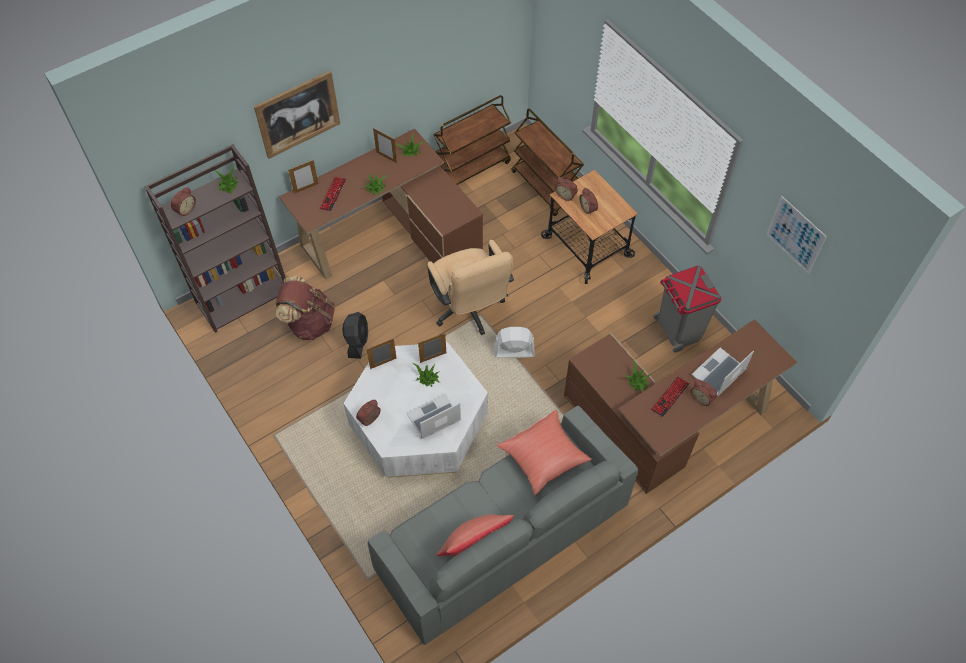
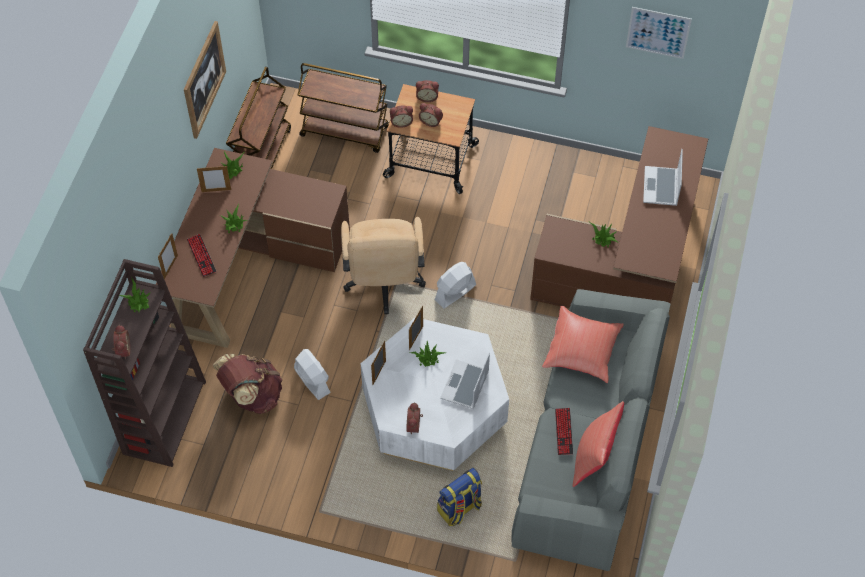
camera: 40 degrees left, 0 degrees up
picture [254,71,340,159] -> picture moved to [184,21,226,139]
black fan [342,312,368,359] -> white fan [294,349,331,400]
beige office chair [427,240,514,335] -> beige office chair turned 60 degrees clockwise [341,217,426,314]
keyboard [651,376,690,417] -> keyboard moved to [555,408,573,455]
grey trash can [653,265,721,352] -> none
alarm clock [690,379,717,406] -> alarm clock moved to [416,80,439,102]
none -> backpack [437,468,482,526]

